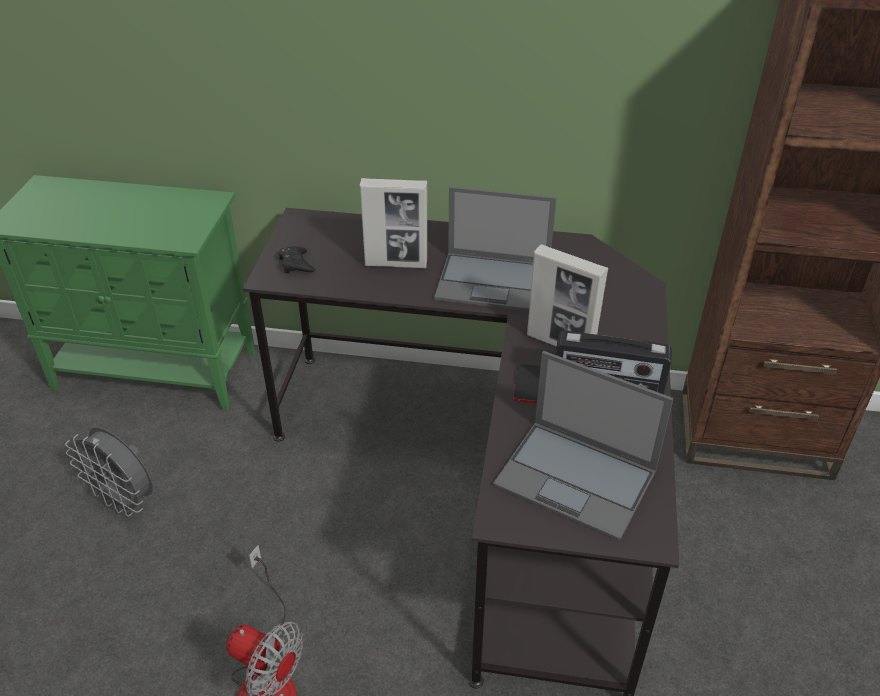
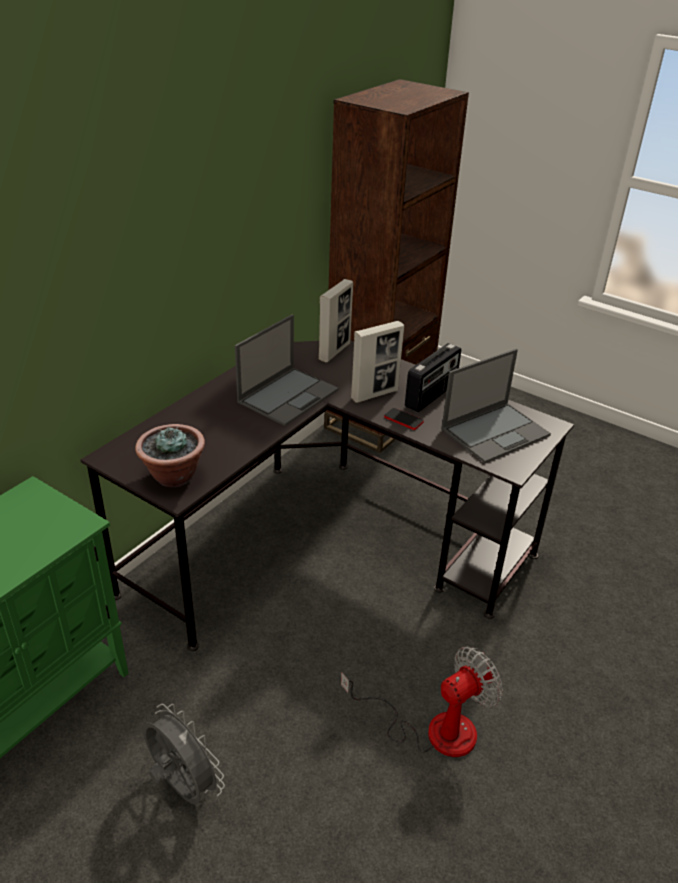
camera: 65 degrees left, 5 degrees down
grey fan [65,427,153,517] -> grey fan turned 105 degrees counterclockwise [142,704,225,805]
black game controller [278,246,315,273] -> potted plant [135,424,205,487]
picture frame [360,178,427,268] -> picture frame moved to [318,279,353,362]

